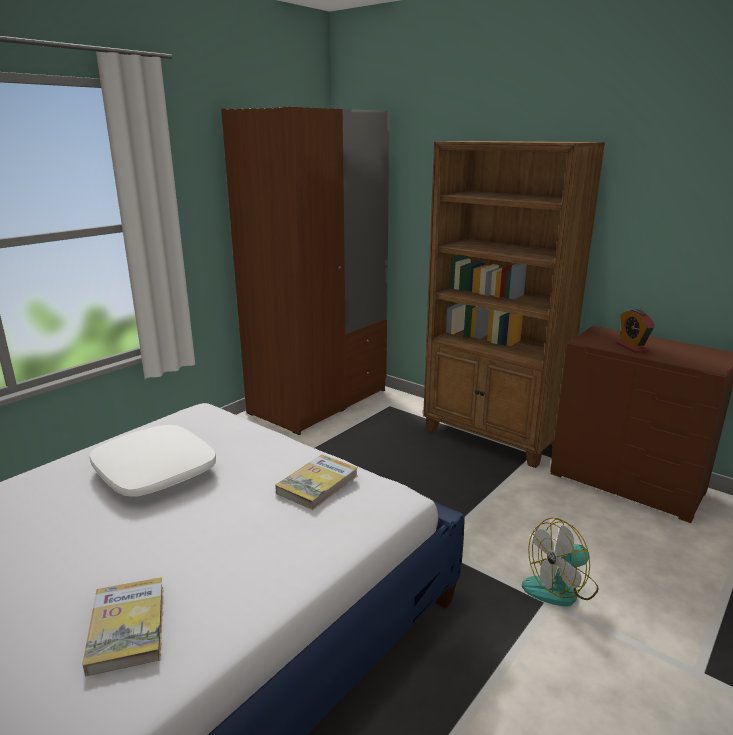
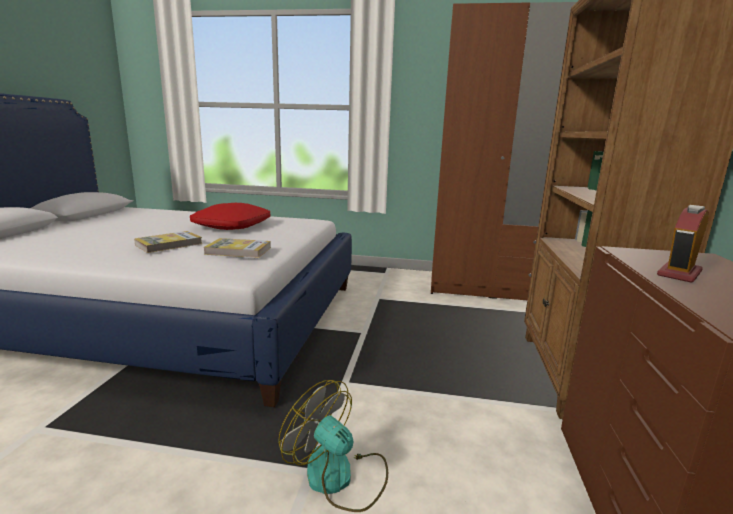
camera: 60 degrees right, 5 degrees down
book [82,577,164,676] -> book moved to [134,231,202,253]
white pillow [90,425,216,496] -> red pillow [190,203,270,230]

